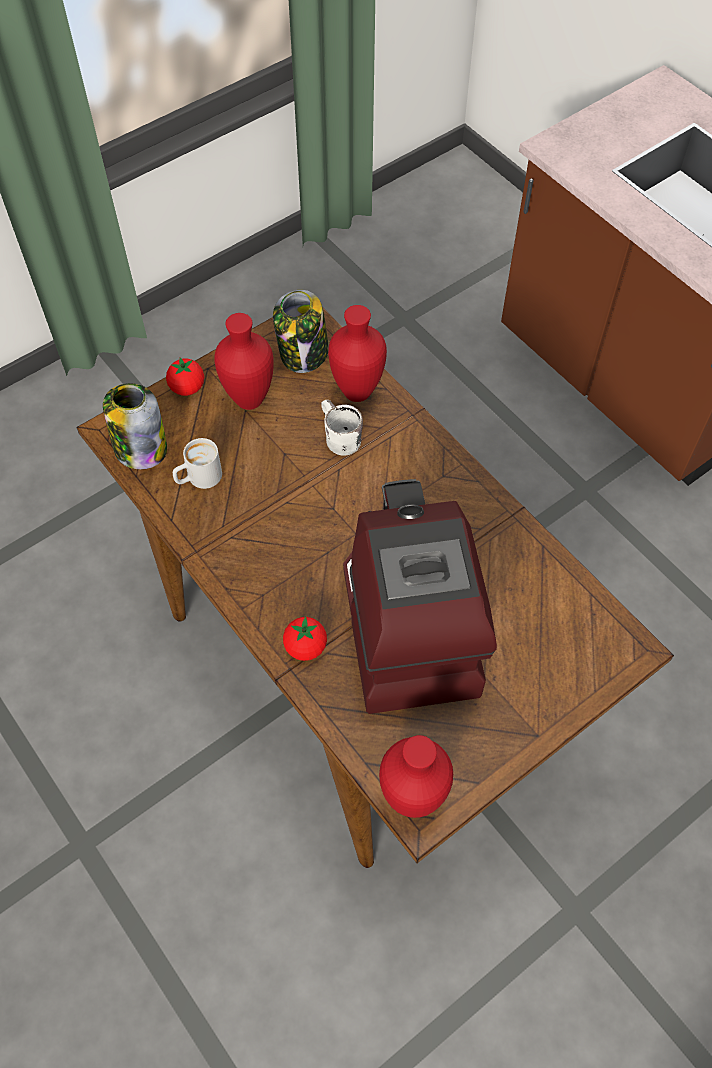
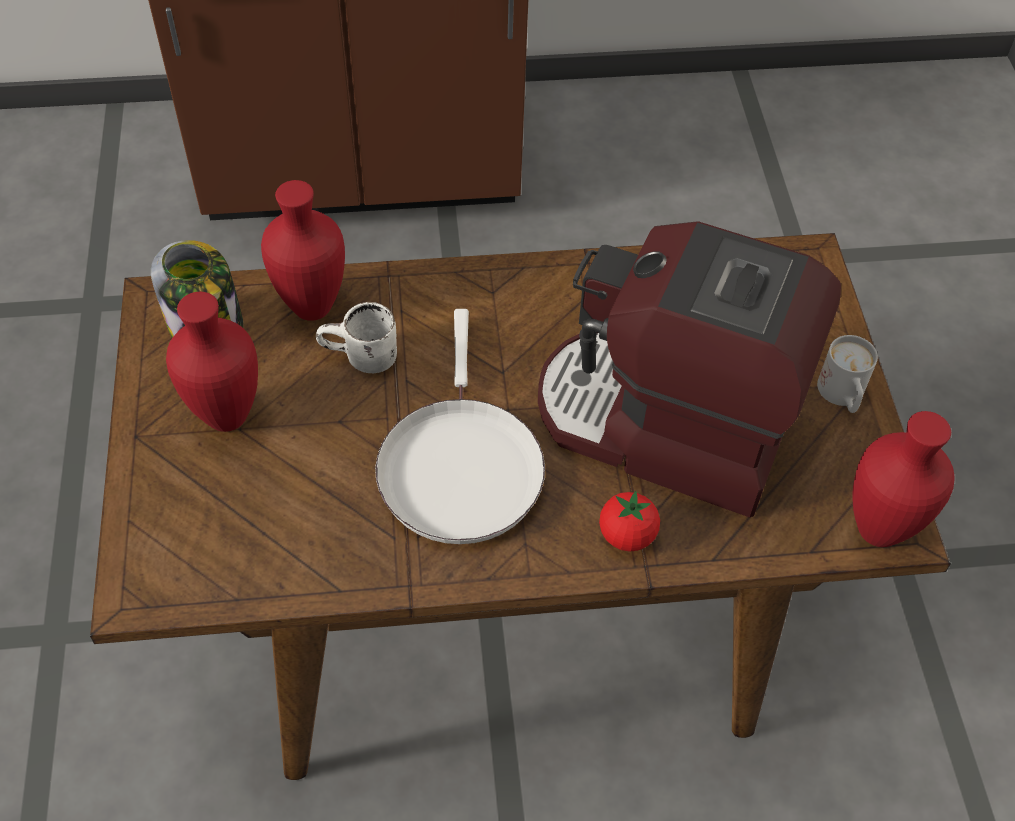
camera: 60 degrees left, 5 degrees down
jar [103,383,167,470] -> none
tomato [166,357,204,396] -> none
white mug [173,438,222,489] -> white mug moved to [817,335,878,413]
none -> white frying pan [375,309,545,544]

